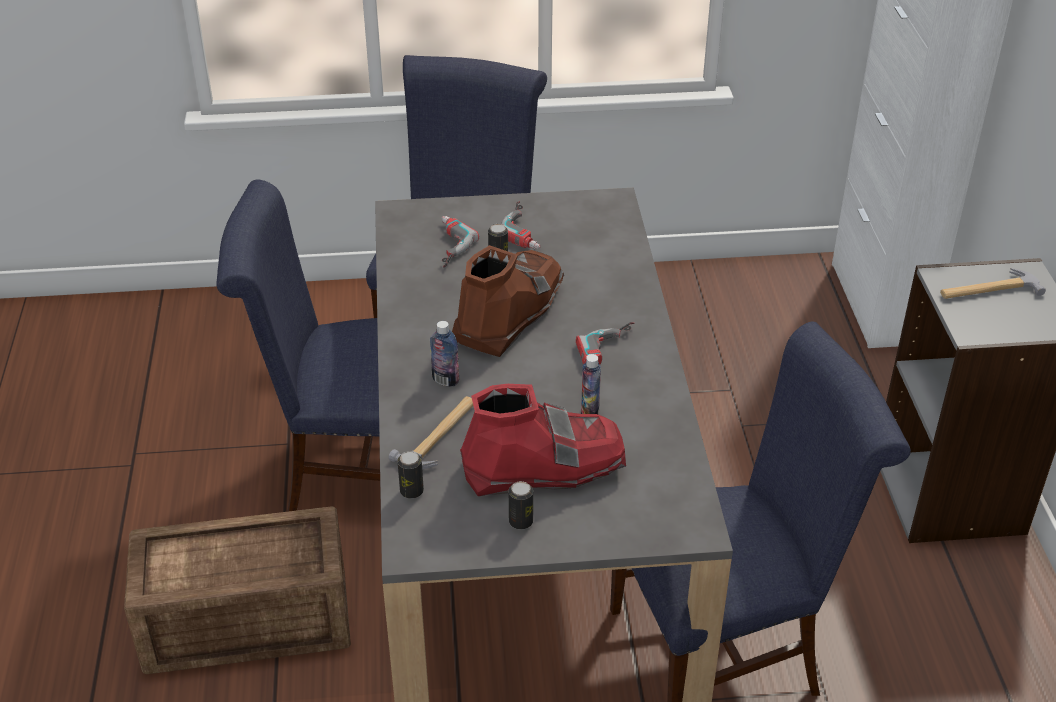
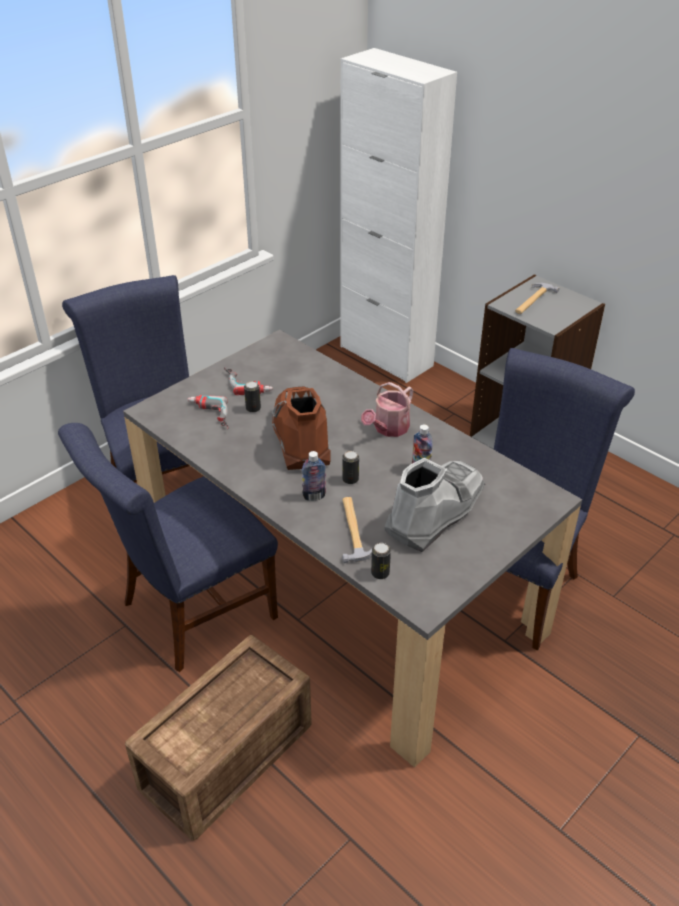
camera: 40 degrees left, 0 degrees up
red boot [460,384,626,496] -> grey boot [384,458,485,552]
can [509,481,533,530] -> can moved to [342,451,359,484]
power drill [576,322,635,365] -> watering can [361,382,413,437]

